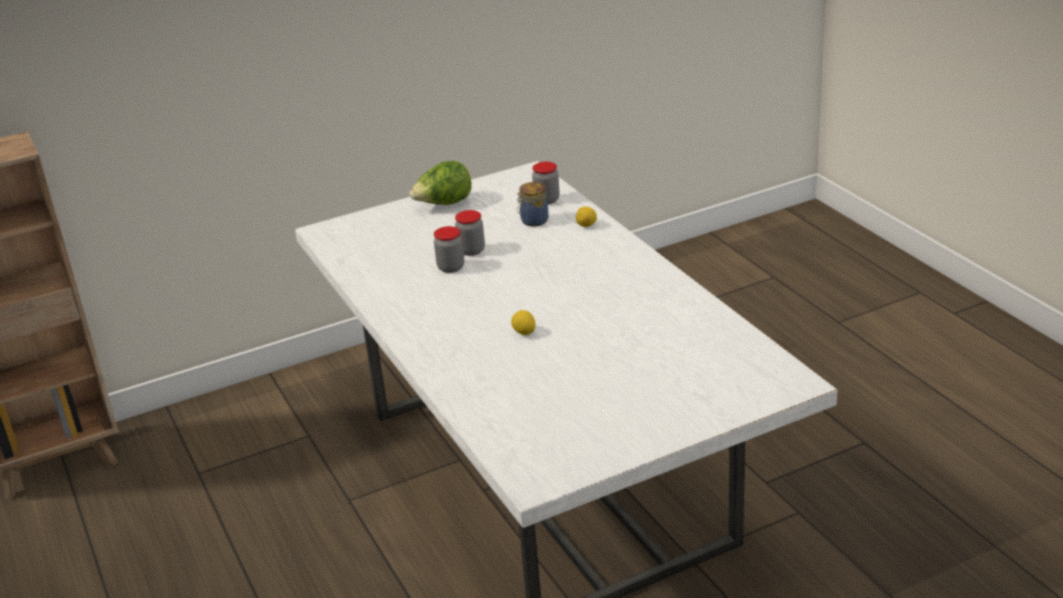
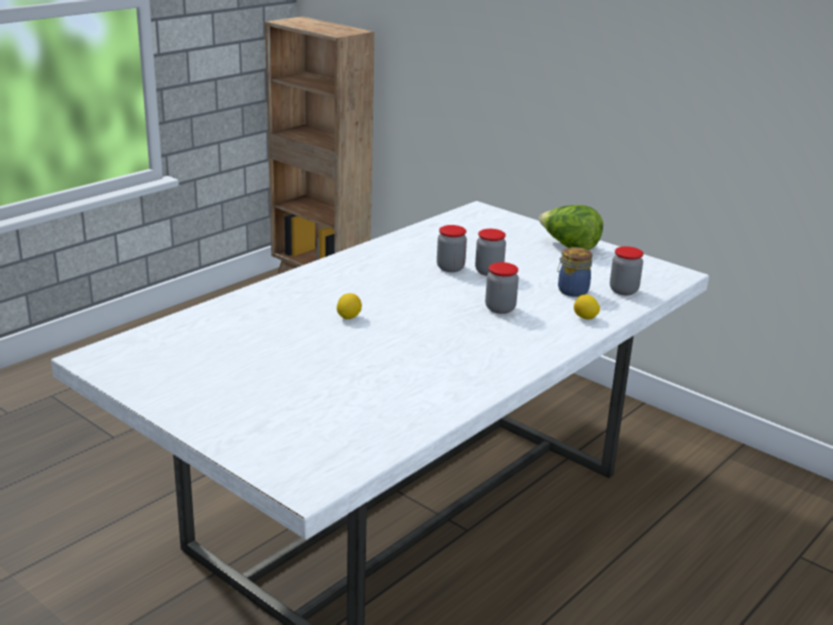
camera: 65 degrees right, 5 degrees down
none -> jar [485,262,519,314]

